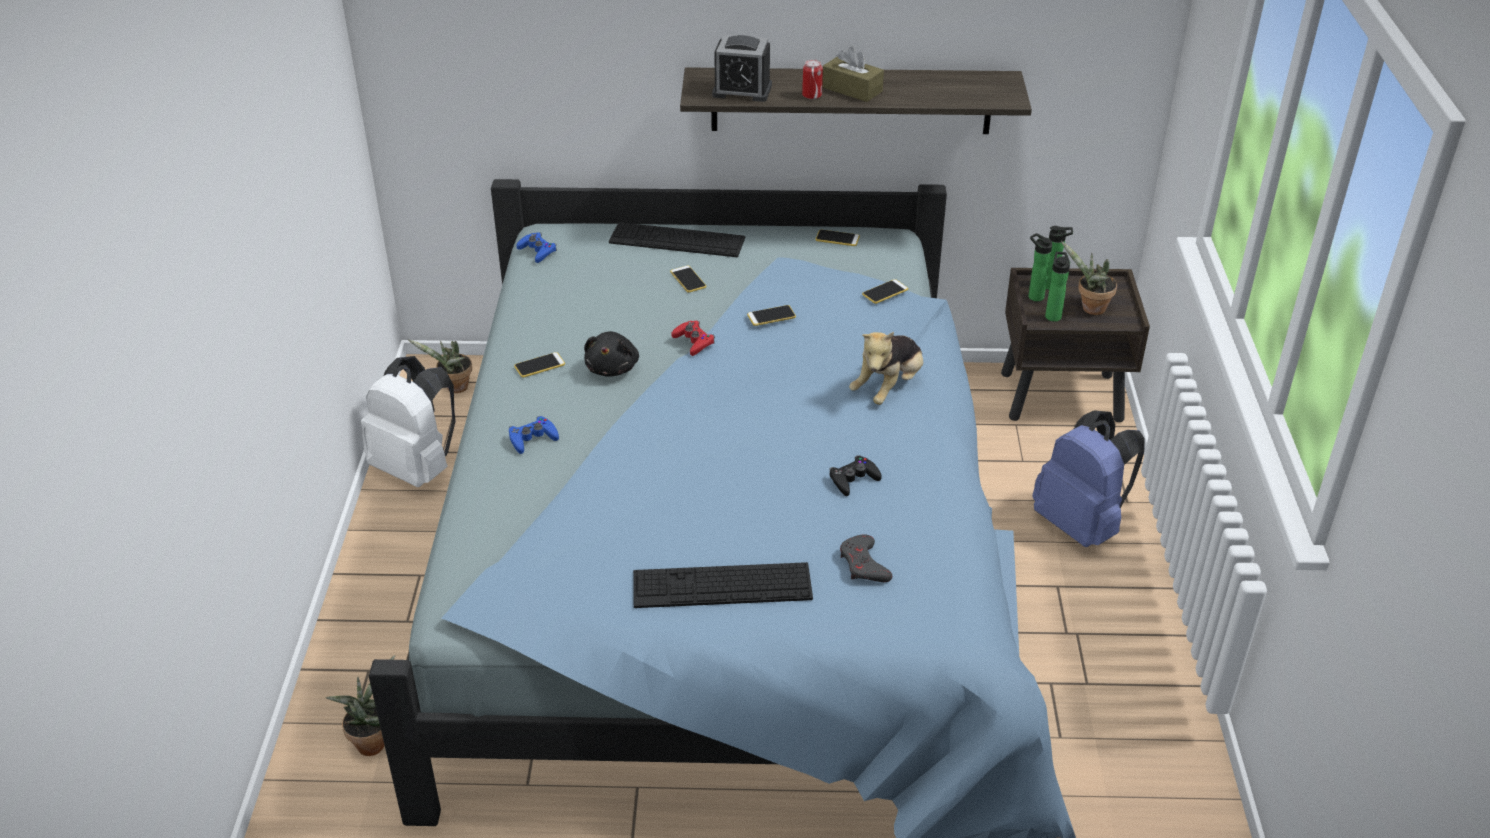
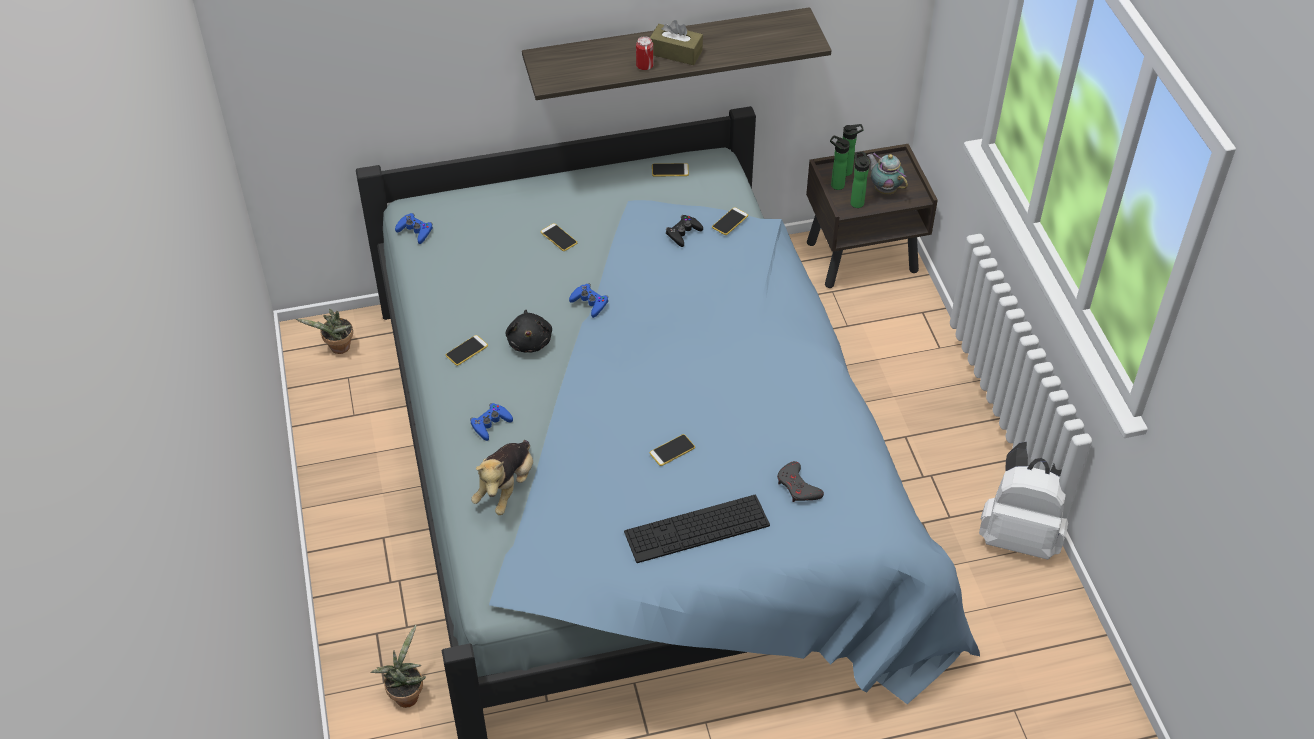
camera: 15 degrees left, 10 degrees up
white backpack [361,356,456,487] -> white backpack moved to [979,442,1068,560]
keyboard [609,222,745,257] -> none
red game controller [671,321,715,356] -> blue game controller [569,283,608,318]
alarm clock [712,35,772,102] -> none
phone [747,305,796,326] -> phone moved to [650,434,695,466]
black game controller [829,455,882,496] -> black game controller moved to [666,215,703,247]
plush toy [849,332,923,405] -> plush toy moved to [471,440,533,515]
blue backpack [1032,410,1145,547] -> none
potted plant [1061,241,1117,315] -> teapot [867,153,908,194]

